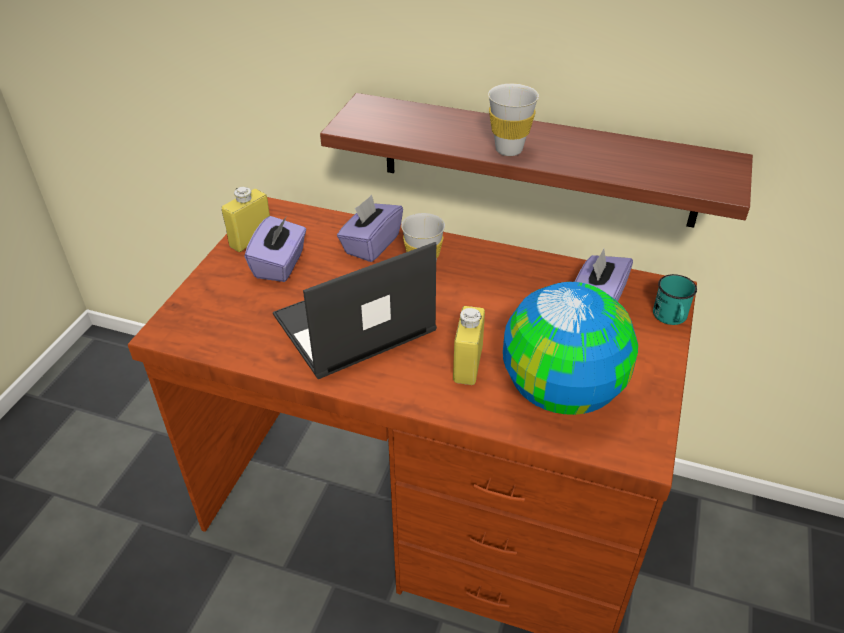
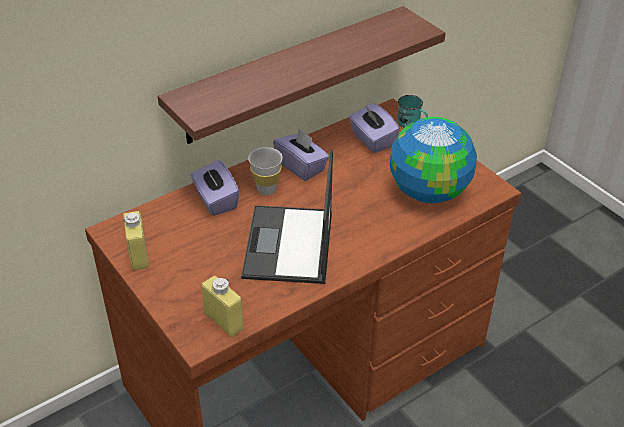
camera: 55 degrees left, 0 degrees up
purple tissue box [245,216,306,282] -> purple tissue box moved to [273,129,329,181]
yellow bottle [453,306,485,385] -> yellow bottle moved to [201,276,244,337]
white cup [488,84,539,156] -> none

